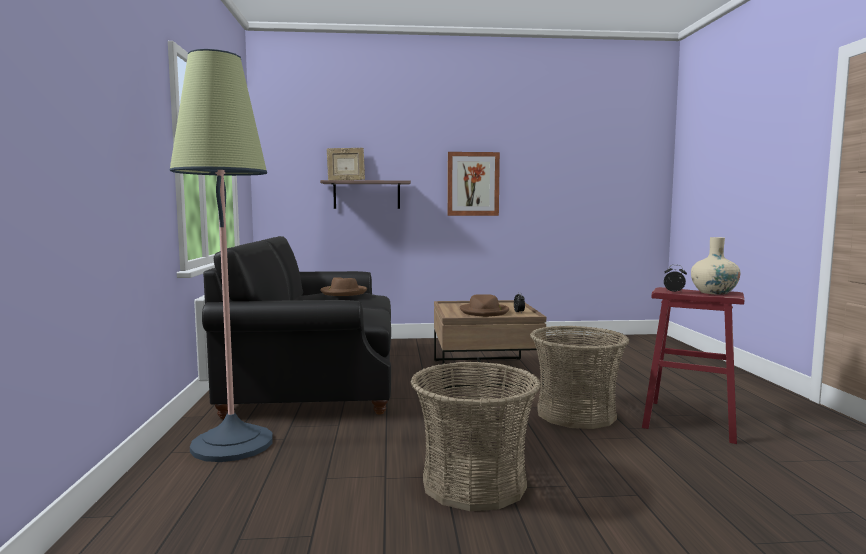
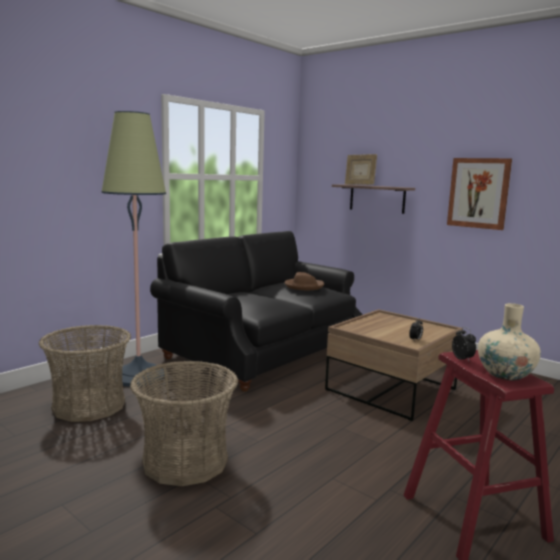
camera: 45 degrees right, 5 degrees up
brown hat [460,294,509,317] -> none
basket [530,325,629,429] -> basket moved to [39,325,131,422]

